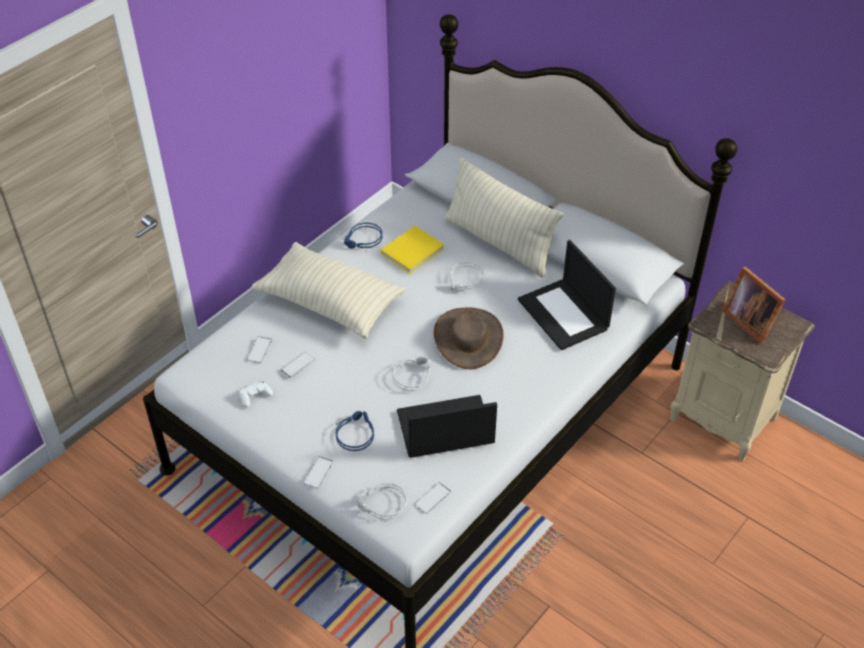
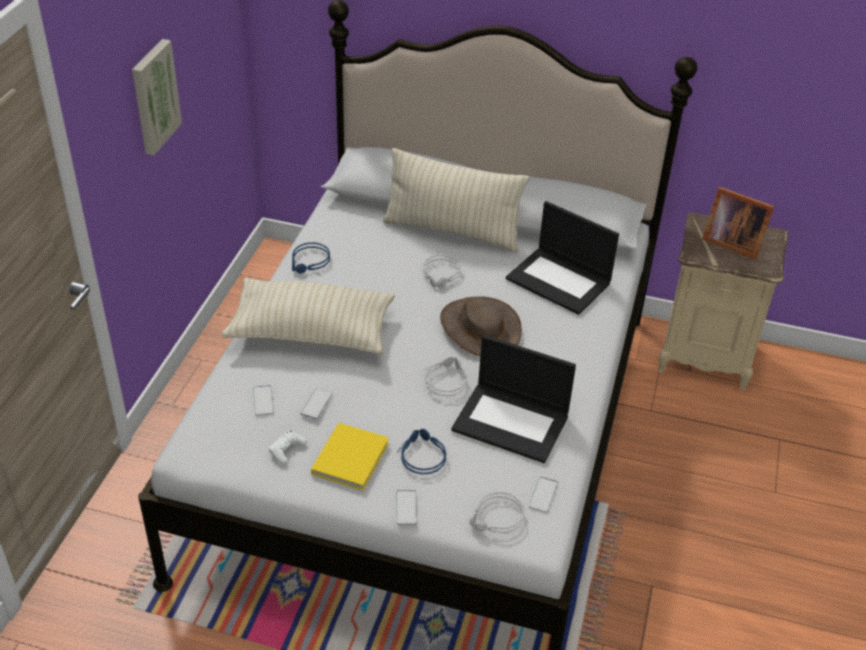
camera: 25 degrees left, 5 degrees down
yellow book [381,226,444,274] -> yellow book moved to [311,423,389,490]
laptop [397,395,497,458] -> laptop turned 120 degrees counterclockwise [451,335,576,463]
none -> picture [132,39,182,155]

